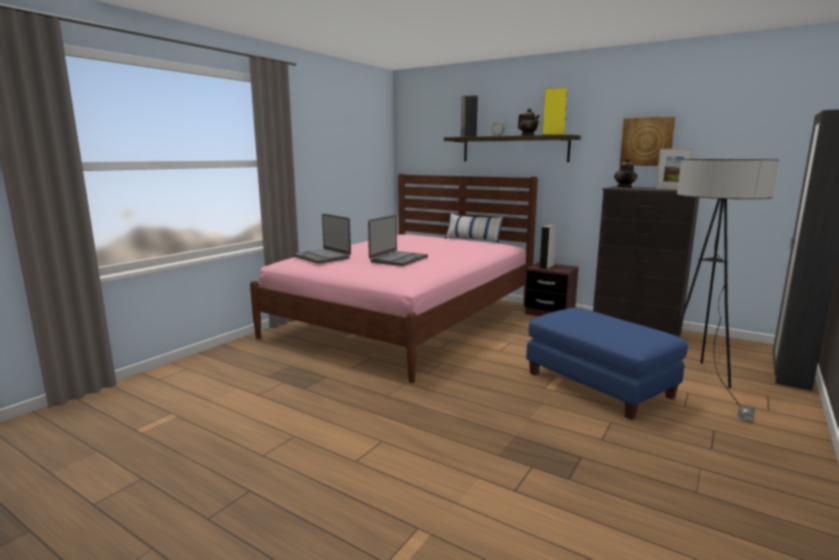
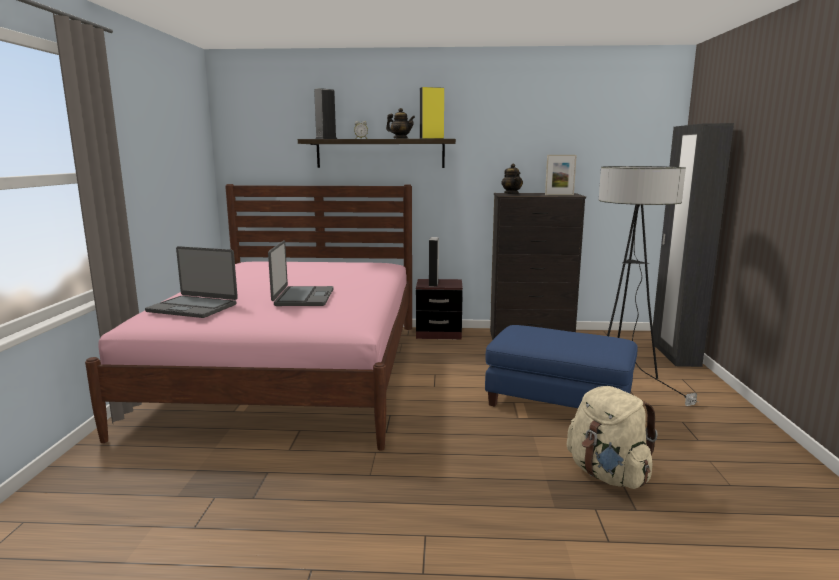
camera: 30 degrees left, 0 degrees up
pillow [444,213,504,243] -> none
picture [620,116,675,166] -> none
none -> beige backpack [567,386,658,489]

